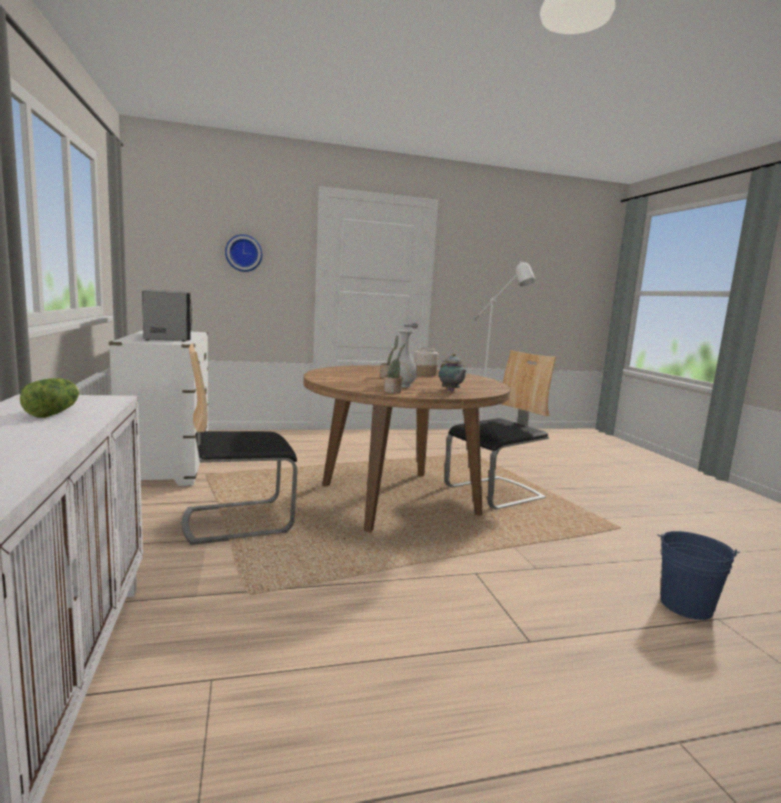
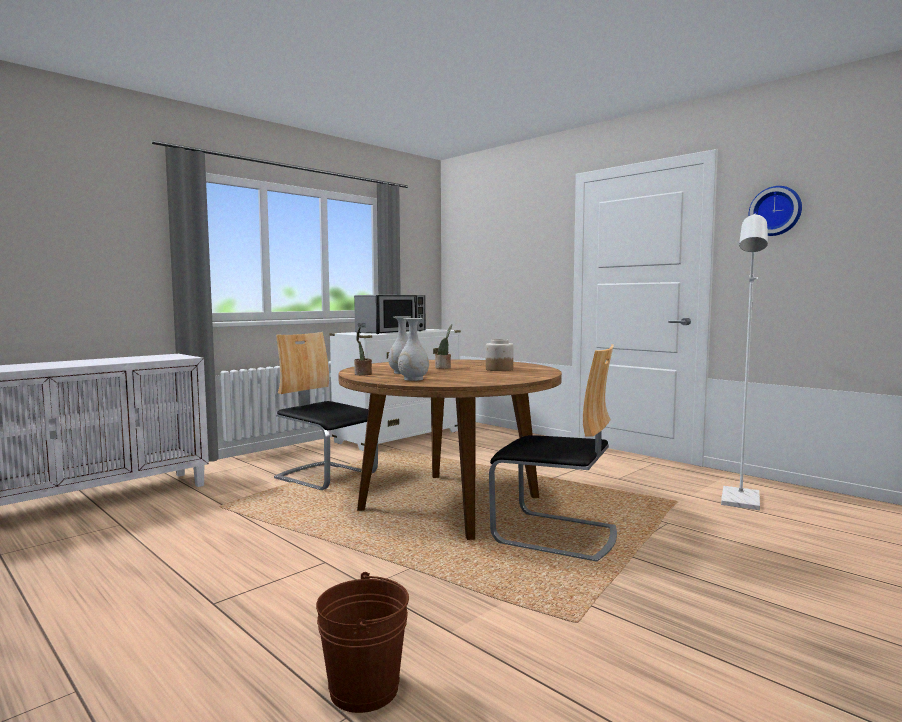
camera: 60 degrees right, 5 degrees down
lettuce [20,378,79,418] -> none
wall clock [225,234,262,272] -> wall clock moved to [749,186,802,236]
teapot [439,354,467,391] -> white vase [398,318,429,381]
blue bucket [658,531,740,620] -> brown bucket [316,572,409,713]

